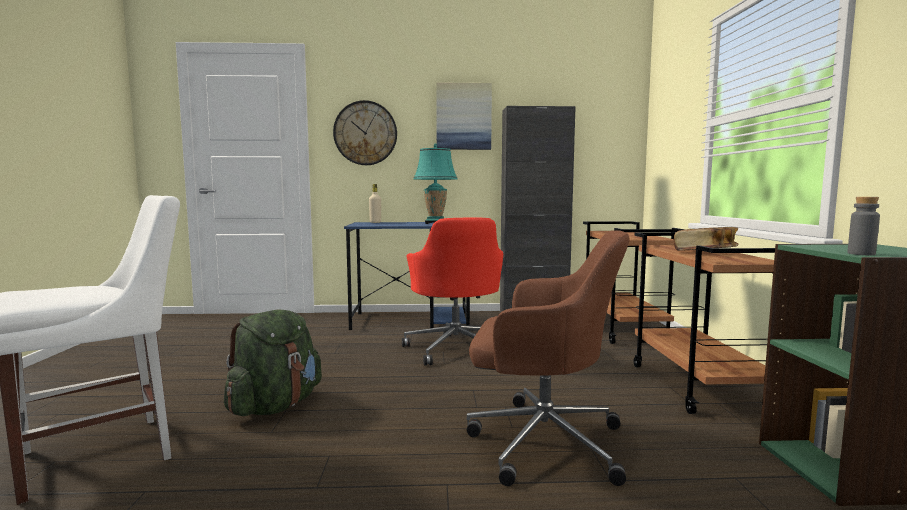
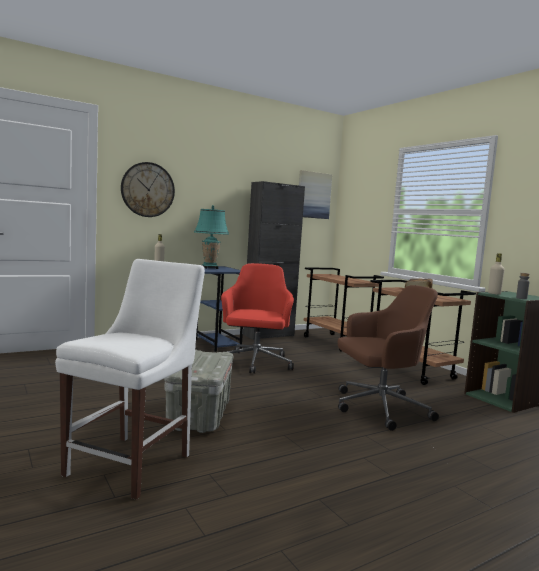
camera: 30 degrees left, 0 degrees up
green backpack [224,310,322,416] -> grey storage box [164,350,233,433]
red office chair [402,218,503,366] -> red office chair turned 135 degrees counterclockwise [221,263,294,374]
picture [436,82,492,150] -> picture moved to [299,170,332,219]
none -> beige bottle [488,253,505,294]

